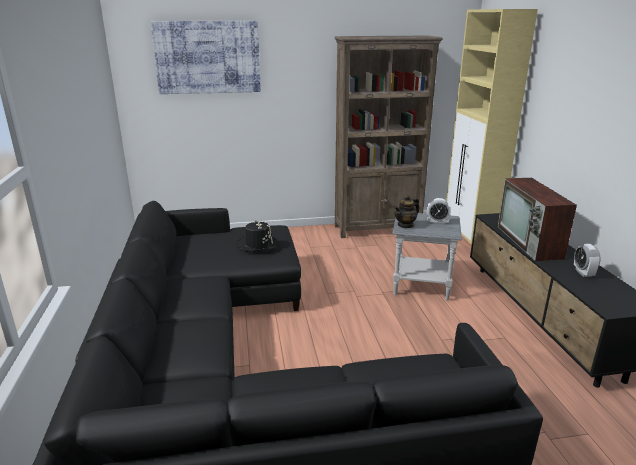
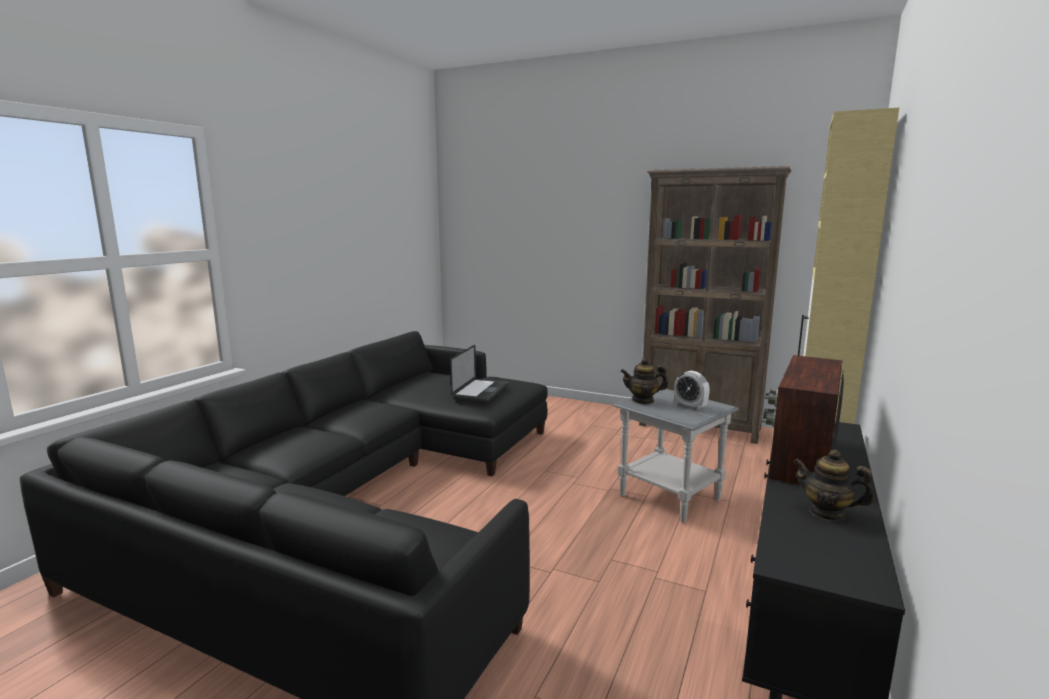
camera: 35 degrees right, 10 degrees down
picture [150,21,261,94] -> none
black hat [237,220,279,252] -> laptop [450,345,509,402]
alarm clock [574,244,600,277] -> teapot [793,450,874,521]

